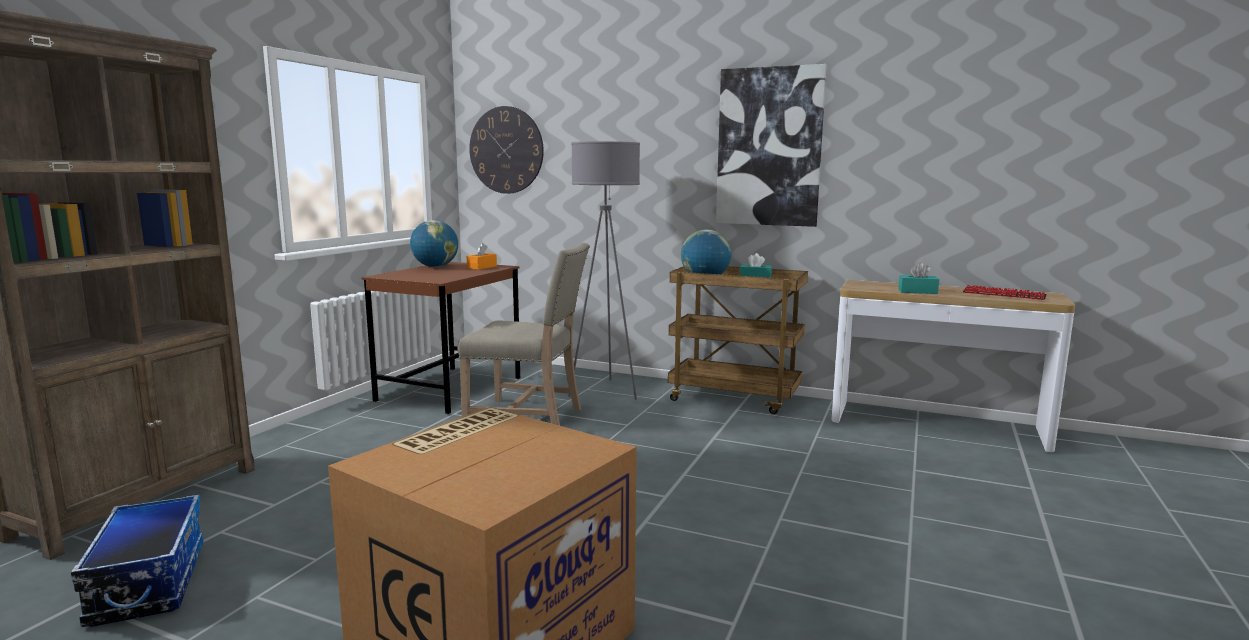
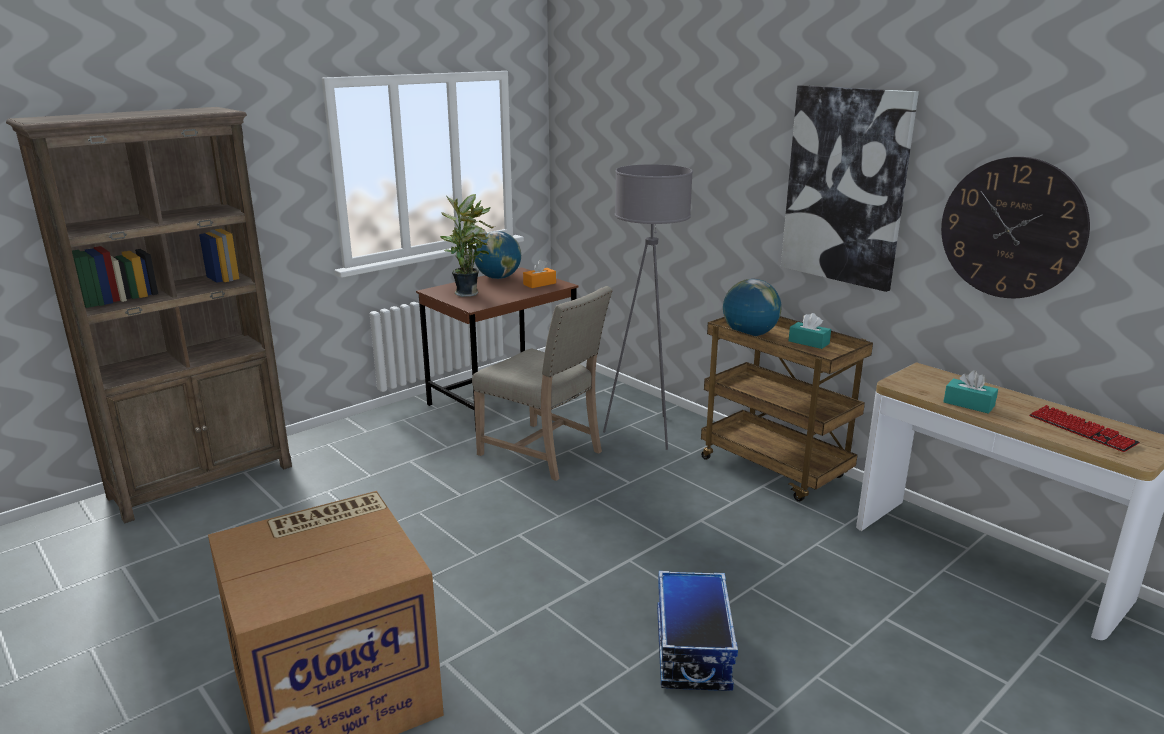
camera: 25 degrees right, 10 degrees up
storage box [71,495,204,627] -> storage box moved to [657,571,738,691]
wall clock [469,106,544,194] -> wall clock moved to [941,157,1090,298]
none -> potted plant [440,194,494,297]

